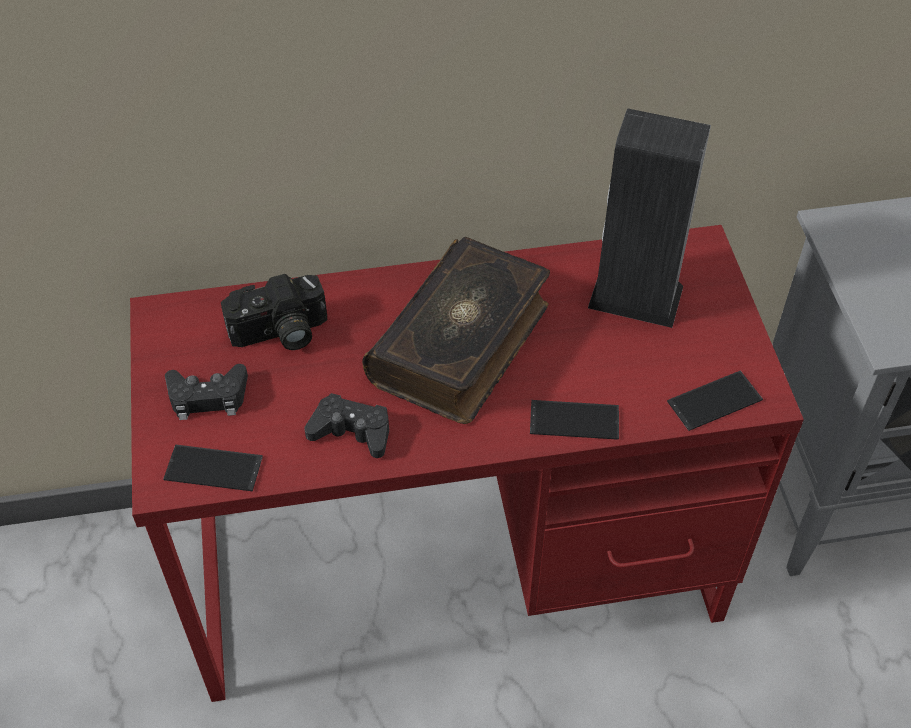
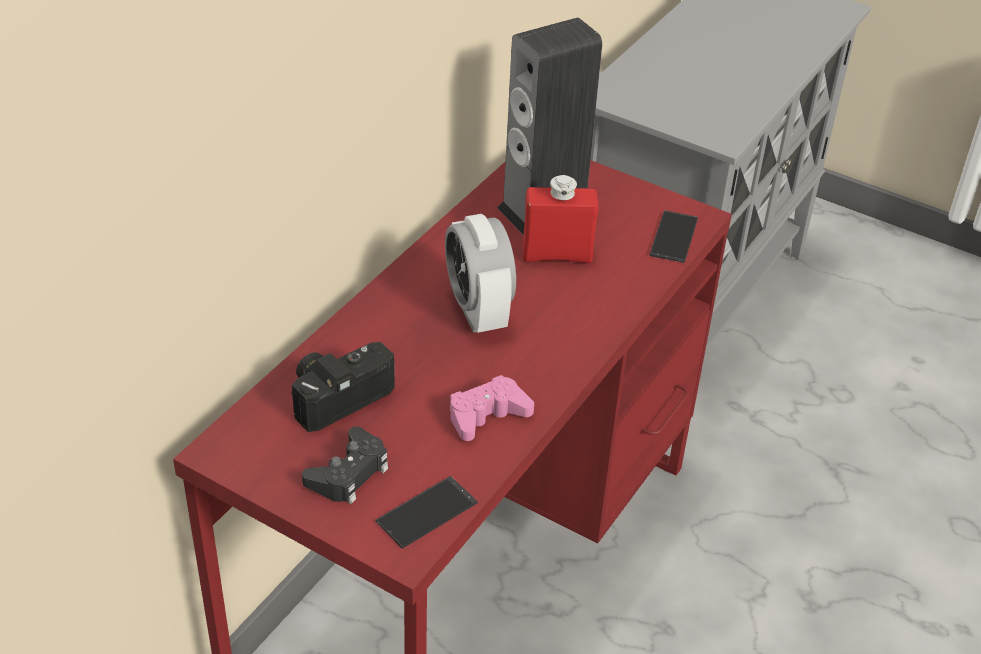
camera: 50 degrees left, 10 degrees down
camera [221,274,328,350] -> camera turned 150 degrees counterclockwise [291,342,395,432]
black game controller [304,393,389,458] -> pink game controller [450,375,534,441]
book [362,237,550,424] -> alarm clock [445,214,516,333]
phone [530,400,619,440] -> none
none -> red bottle [523,175,598,263]

